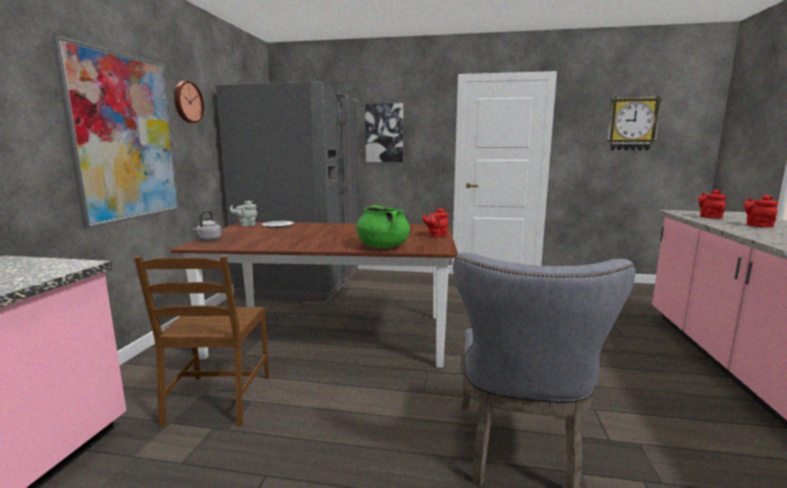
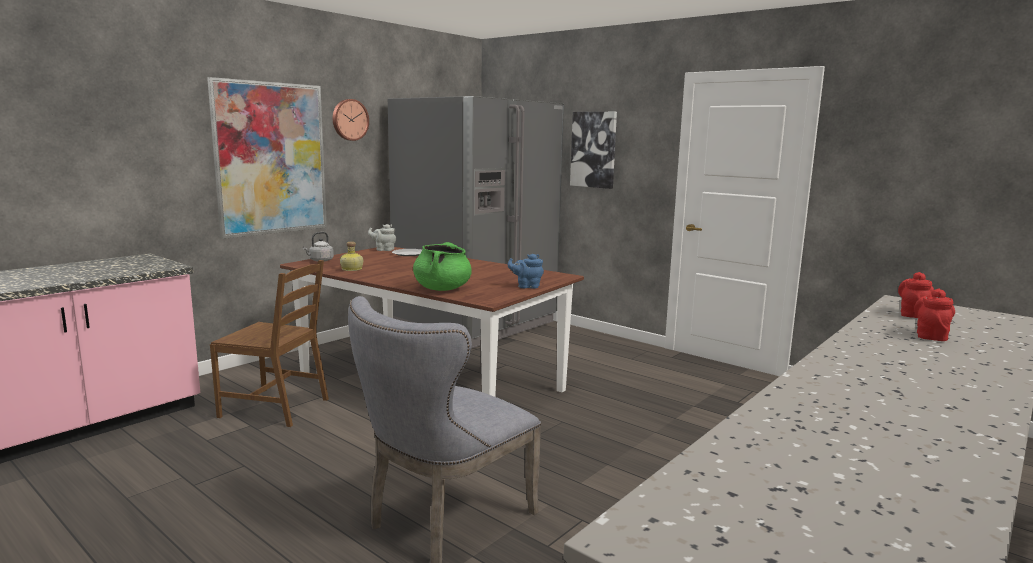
camera: 30 degrees right, 0 degrees up
brown chair [134,256,269,427] -> brown chair turned 105 degrees counterclockwise [210,260,329,427]
red teapot [422,208,449,238] -> blue teapot [508,254,544,289]
wall clock [606,96,662,150] -> none
none -> bottle [340,242,363,271]

